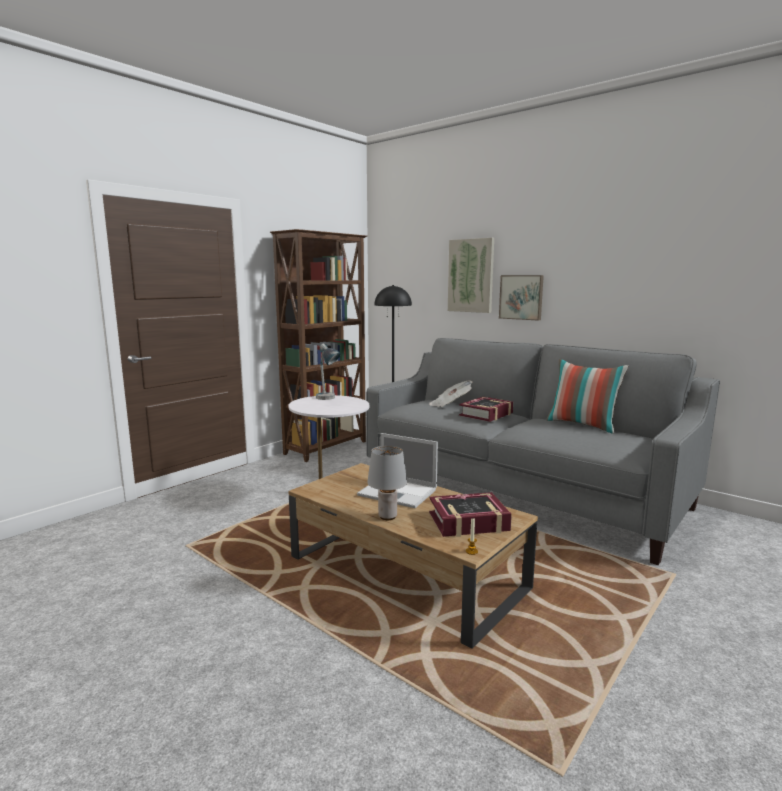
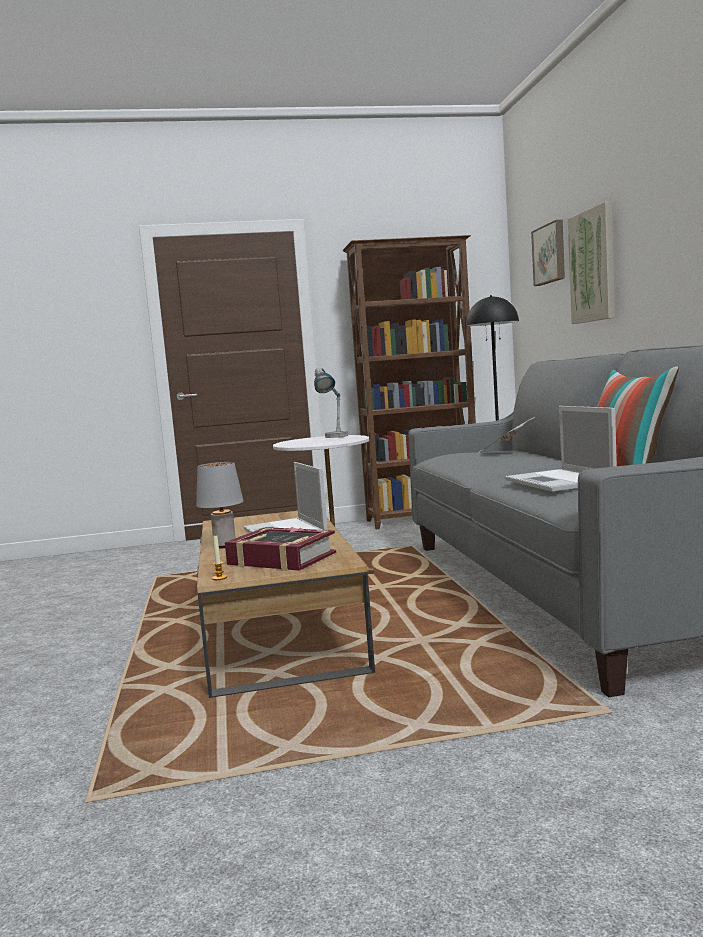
camera: 40 degrees right, 5 degrees down
book [459,397,513,422] -> none
picture [499,275,544,321] -> picture moved to [531,220,565,286]
none -> laptop [505,406,617,492]

